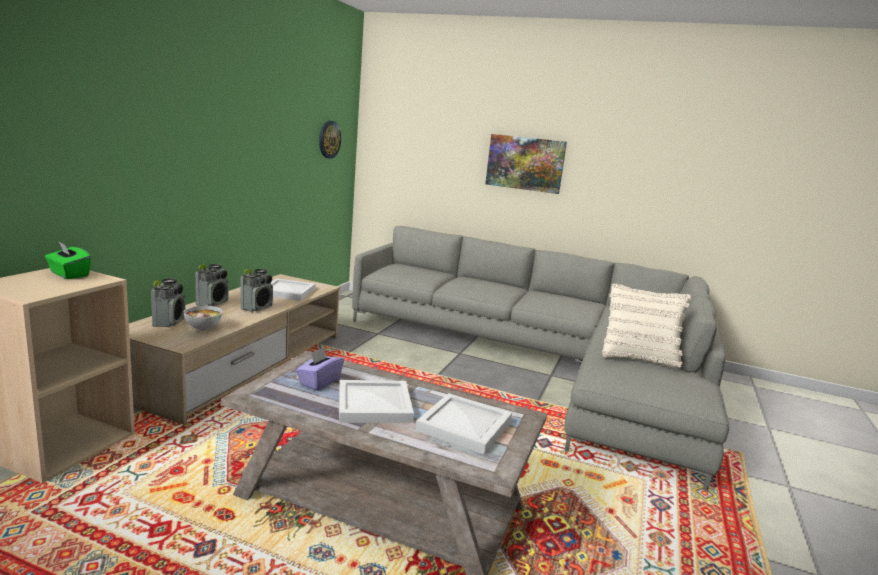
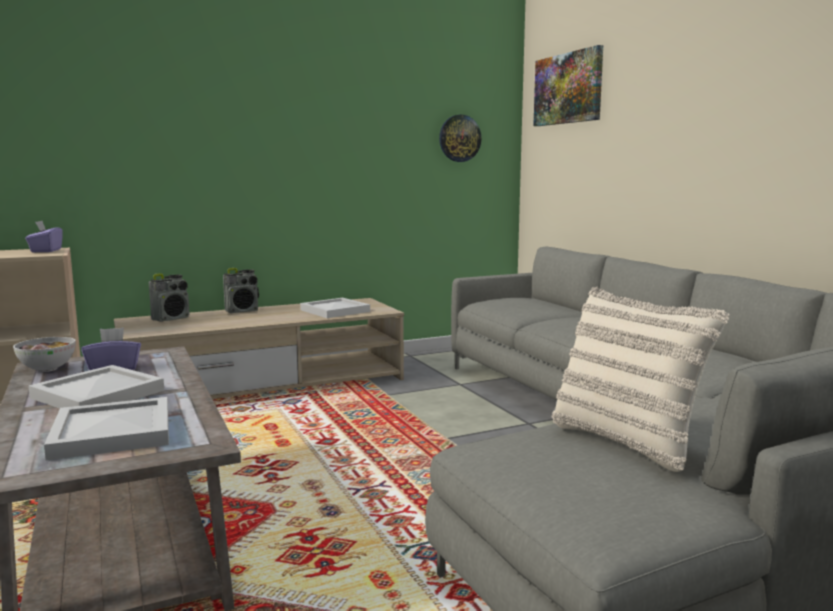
camera: 45 degrees right, 5 degrees down
green tissue box [45,241,92,279] -> purple tissue box [25,221,63,252]
bowl [183,306,223,330] -> bowl moved to [13,337,76,372]
radio [240,269,273,312] -> none
picture [485,134,567,194] -> picture moved to [533,45,603,126]

